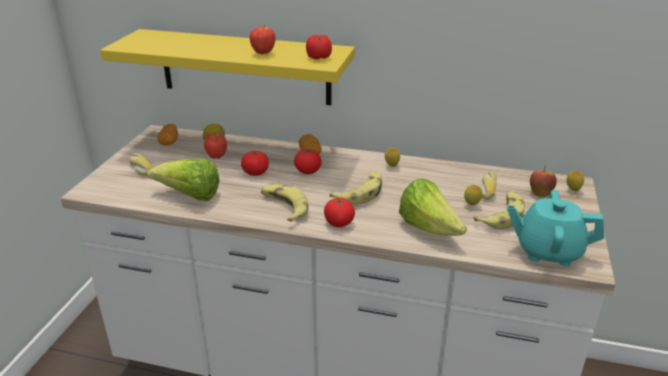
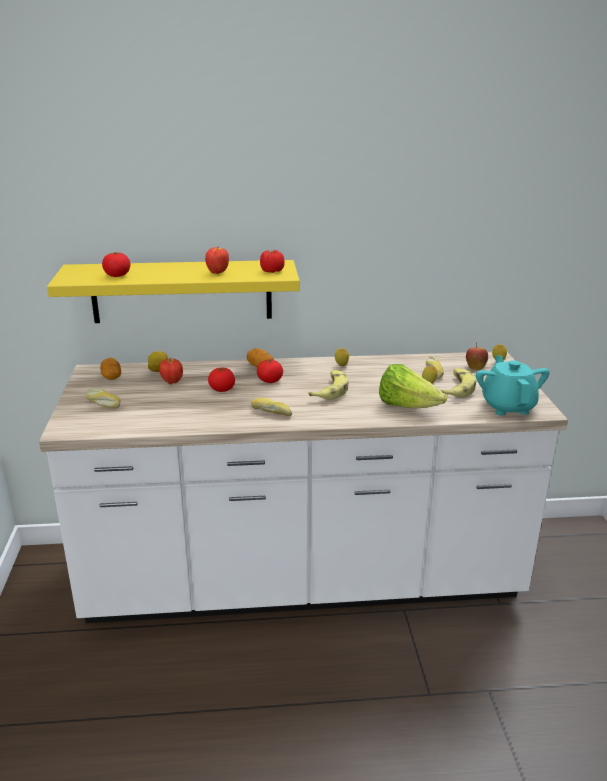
camera: 20 degrees left, 5 degrees down
lettuce [148,159,219,201] -> none
banana [261,184,309,222] -> bread [251,398,292,416]
tomato [324,198,355,227] -> tomato moved to [102,252,131,277]
turquoise teapot [507,190,604,266] -> turquoise teapot turned 90 degrees clockwise [476,355,550,416]

